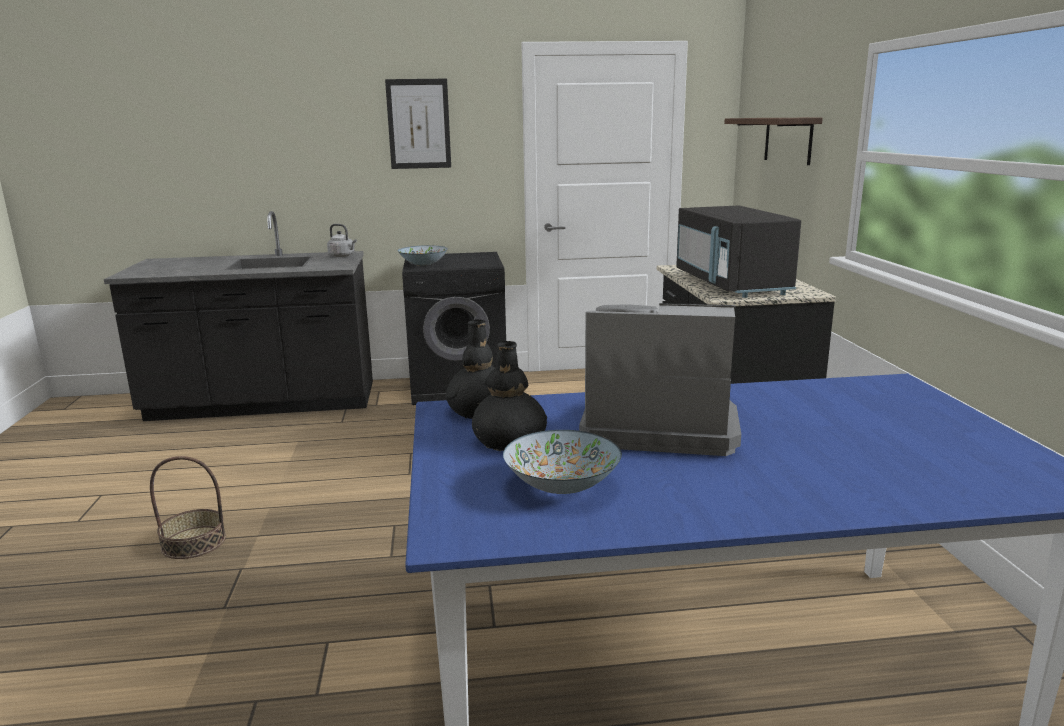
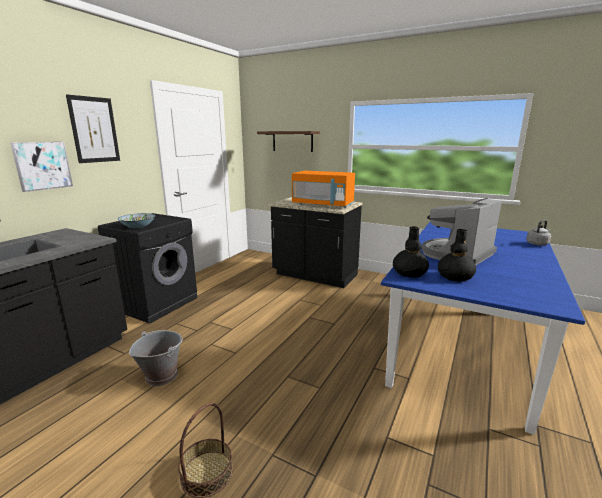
camera: 55 degrees left, 0 degrees up
grey kettle [327,224,357,257] -> grey kettle moved to [526,220,551,245]
bowl [503,430,622,494] -> none
black microwave [676,205,801,298] -> orange microwave [292,171,355,208]
none -> picture [10,142,73,192]
none -> grey bucket [129,330,183,386]

